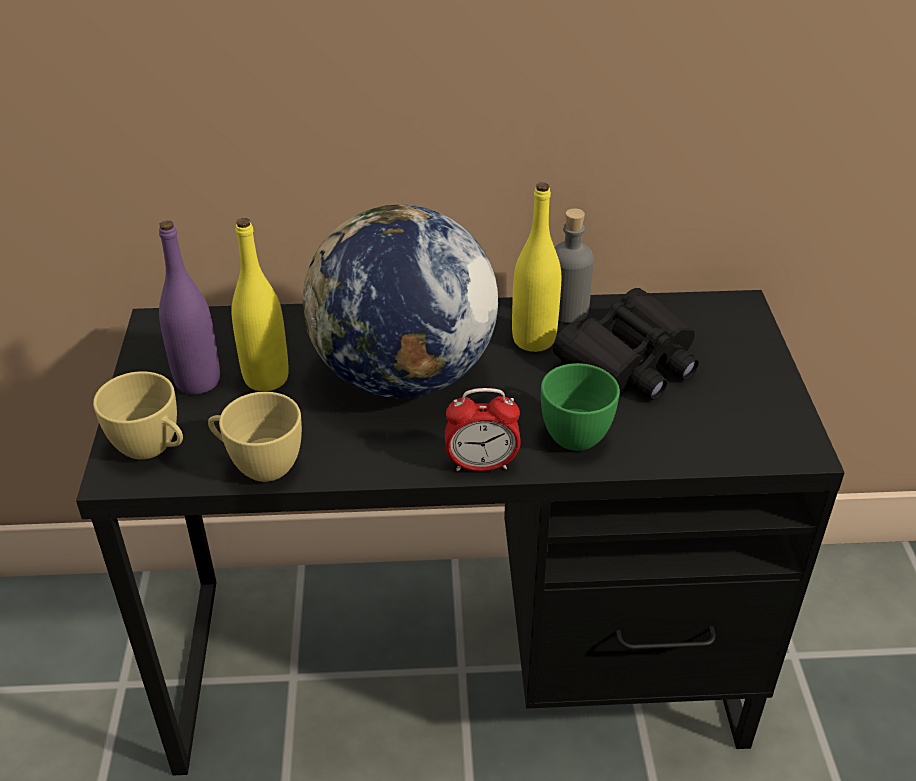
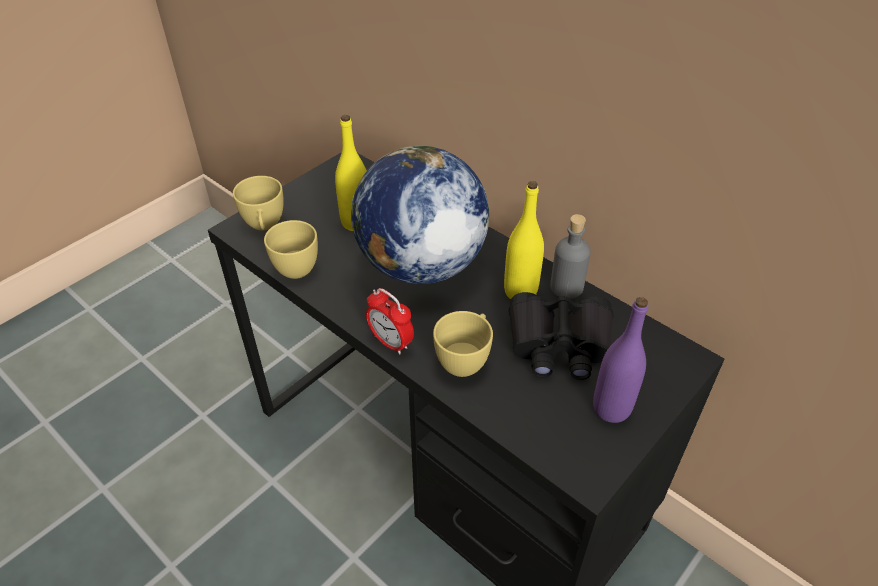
camera: 45 degrees right, 5 degrees up
purple bottle [159,220,220,394] -> purple bottle moved to [593,297,648,423]
green cup [541,363,620,451] -> yellow cup [433,311,493,377]

